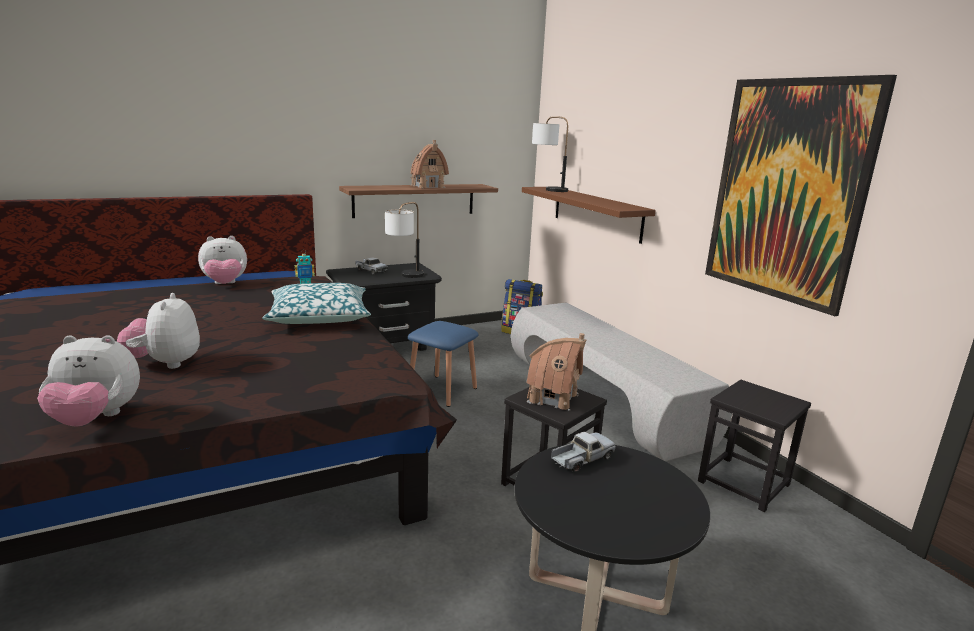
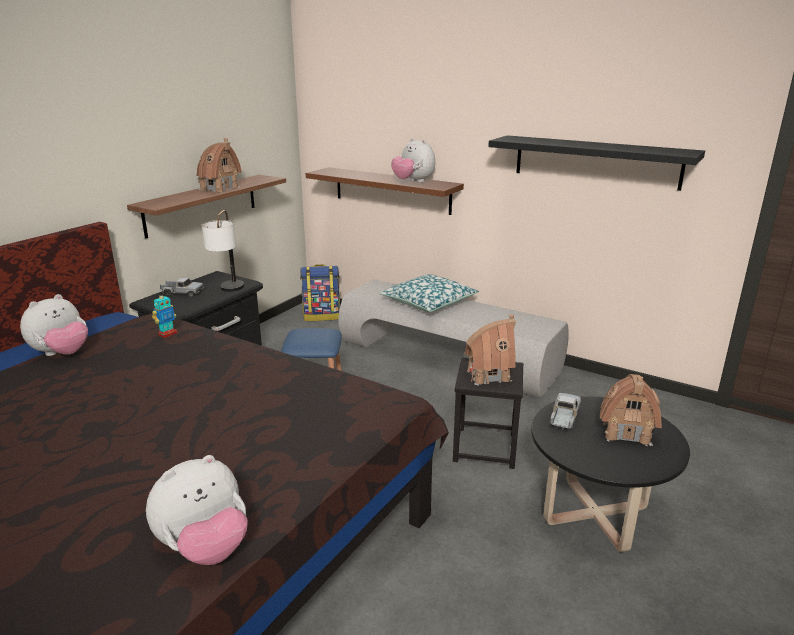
camera: 30 degrees left, 5 degrees up
plush toy [117,293,200,369] -> plush toy moved to [391,138,435,183]
pillow [262,283,371,324] -> pillow moved to [380,274,479,312]
table lamp [532,116,568,192] -> none
black stool [698,380,811,512] -> none
picture [705,75,897,316] -> black shelf [488,135,705,191]
none -> toy house [600,374,662,446]

